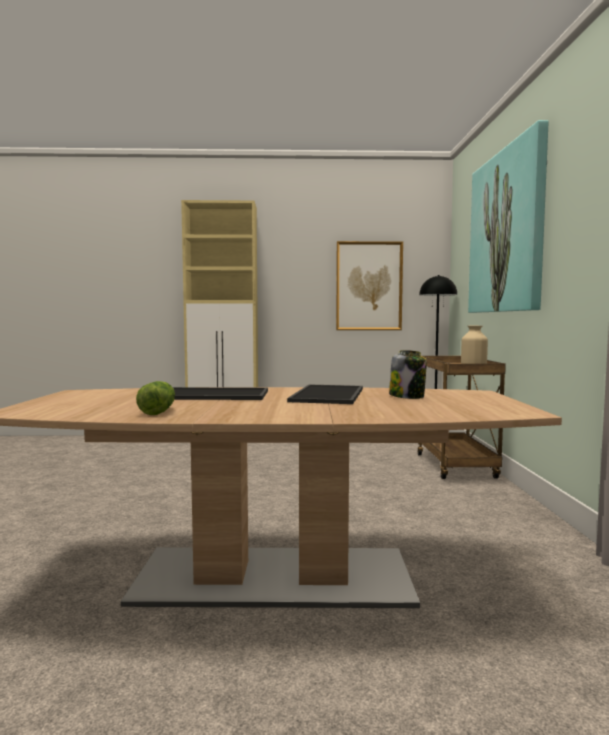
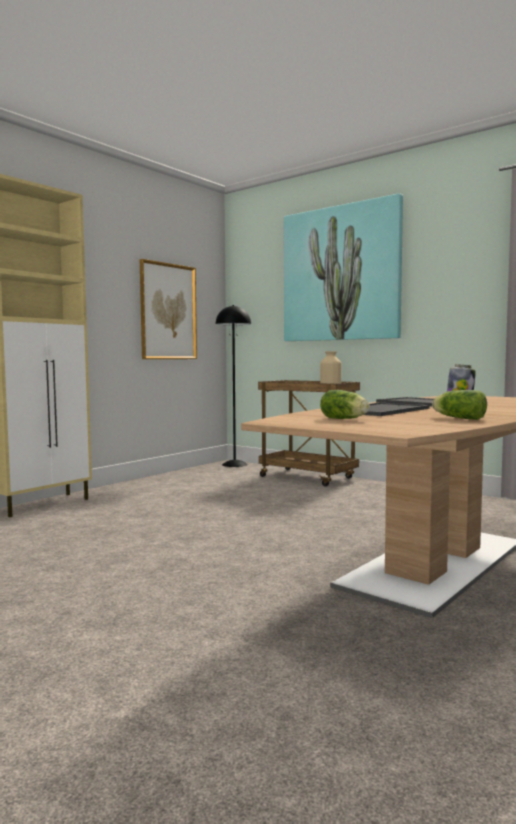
camera: 50 degrees left, 0 degrees up
none -> lettuce [320,390,370,419]

